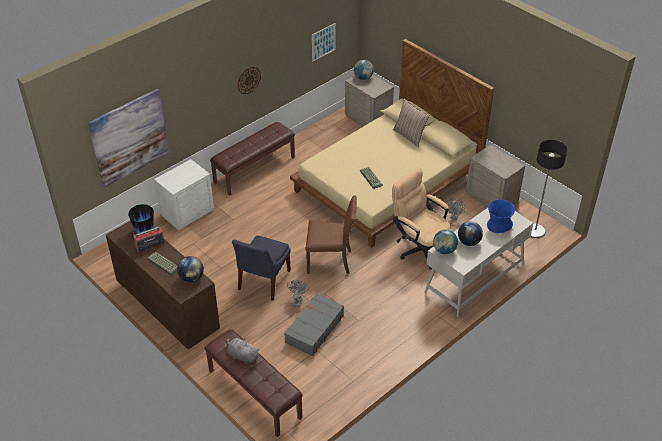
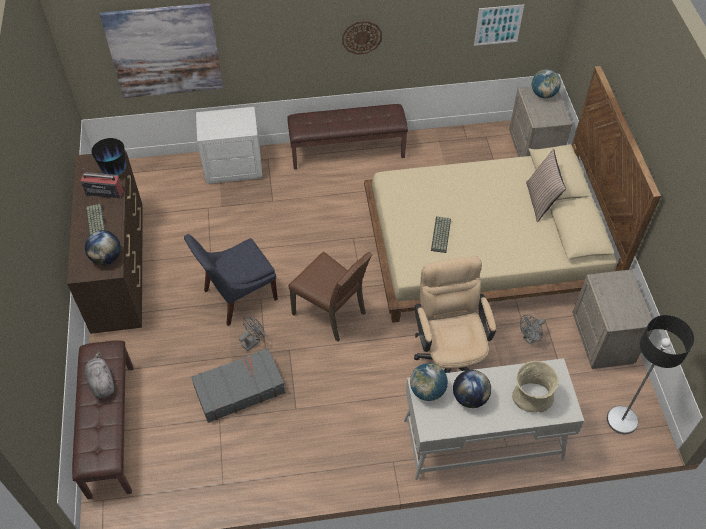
camera: 35 degrees right, 10 degrees up
blue vase [487,200,515,233] -> beige vase [512,361,559,413]

